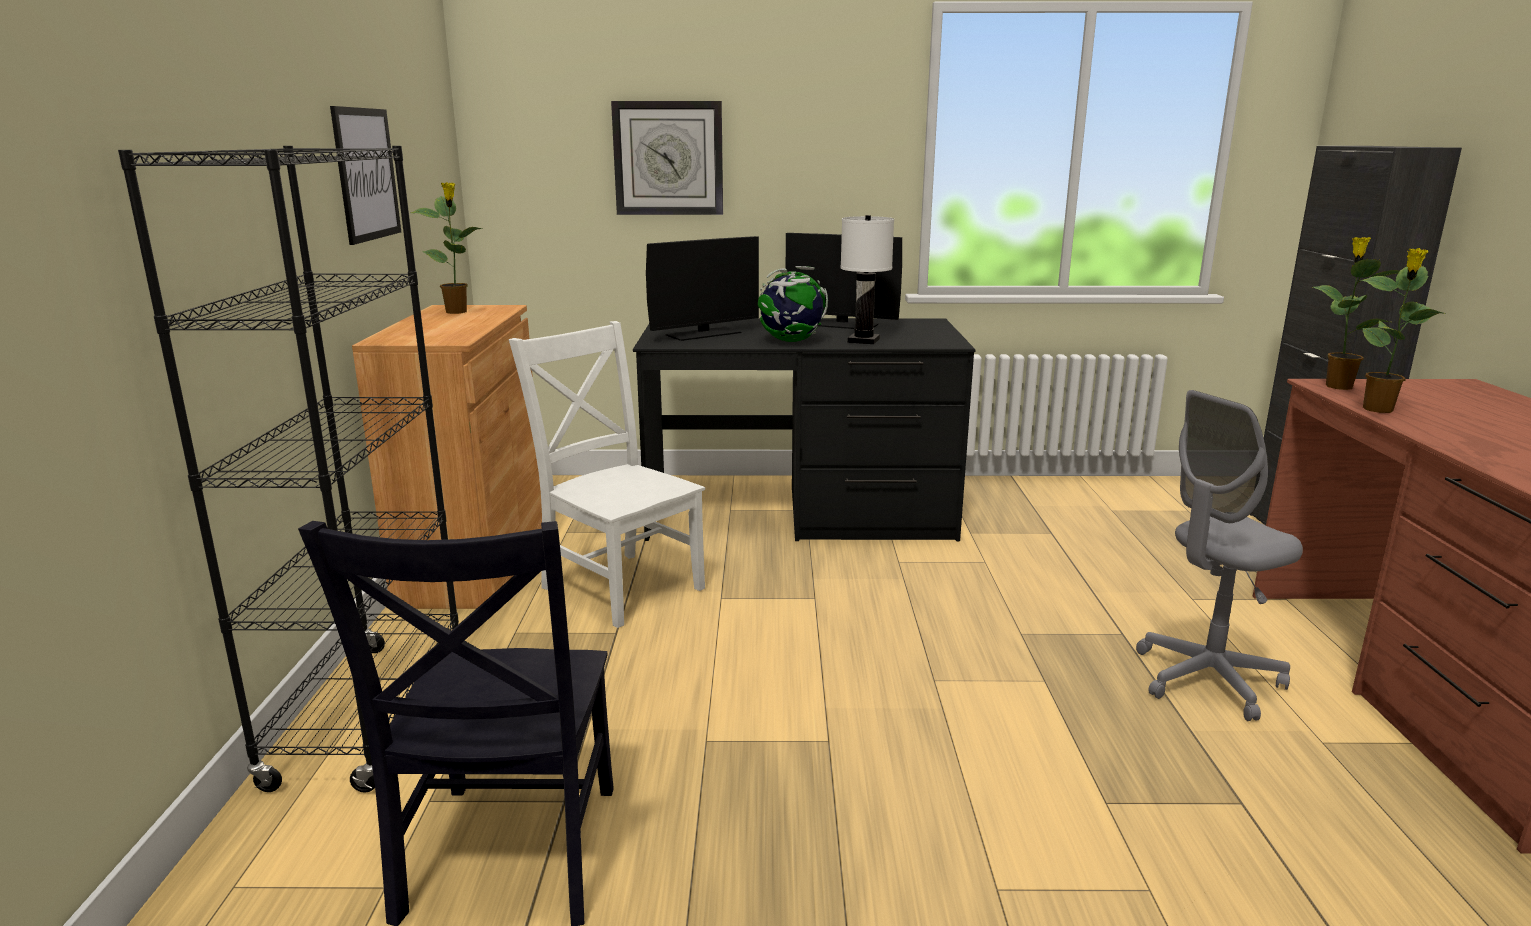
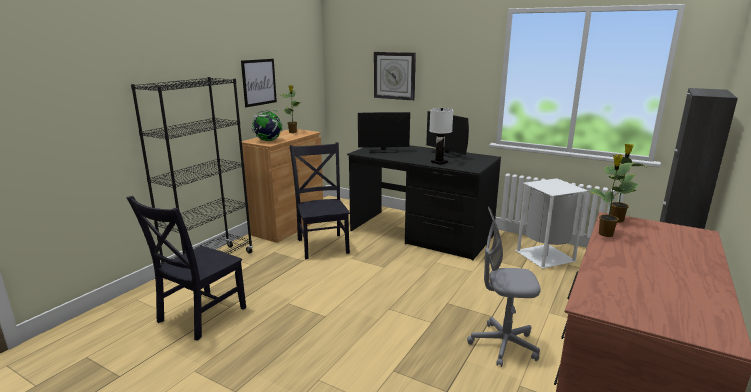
camera: 30 degrees right, 0 degrees up
white chair [509,321,705,628] -> black chair [290,142,350,259]
globe [758,266,828,342] -> globe moved to [252,110,282,141]
none -> white trash can [515,178,588,269]

